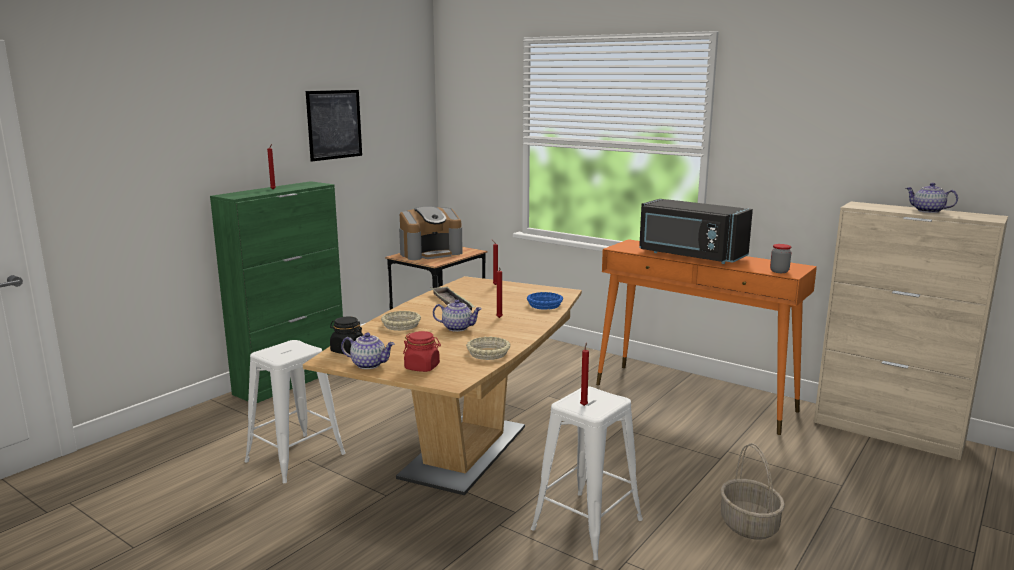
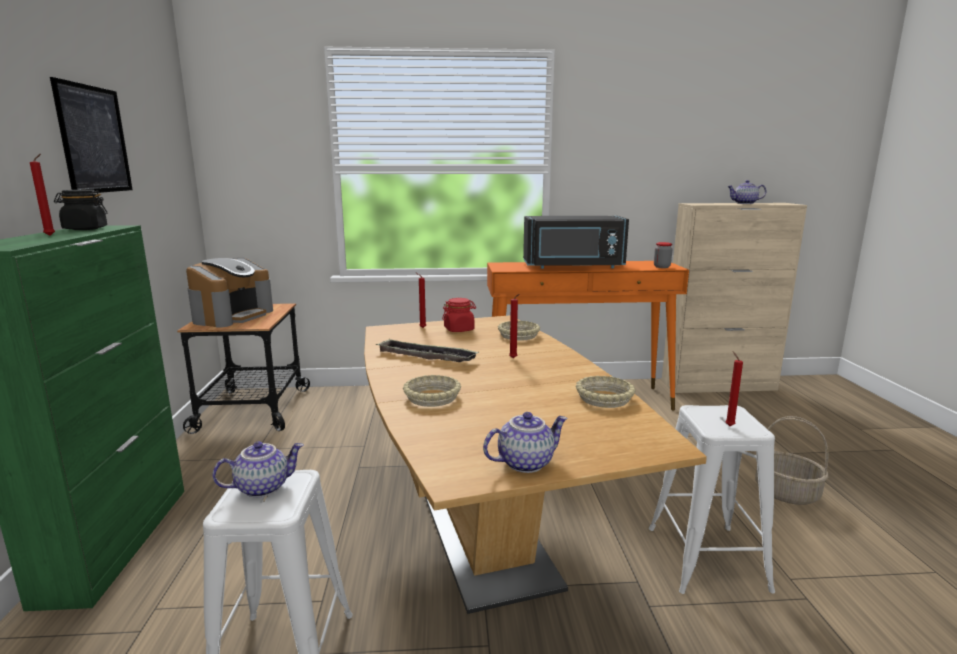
camera: 40 degrees left, 0 degrees up
black jar [330,316,364,354] -> black jar moved to [54,190,107,230]
red jar [403,331,441,372] -> red jar moved to [442,298,476,332]
teapot [433,300,482,332] -> teapot moved to [212,441,304,498]
blue bowl [527,292,563,310] -> beige bowl [498,321,540,341]

